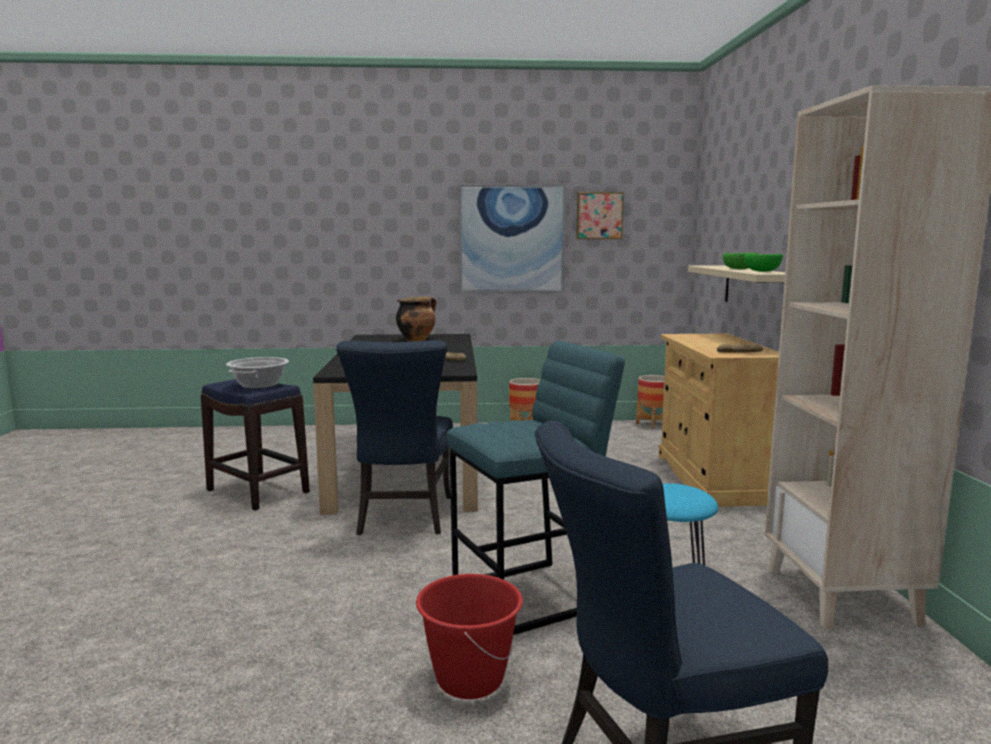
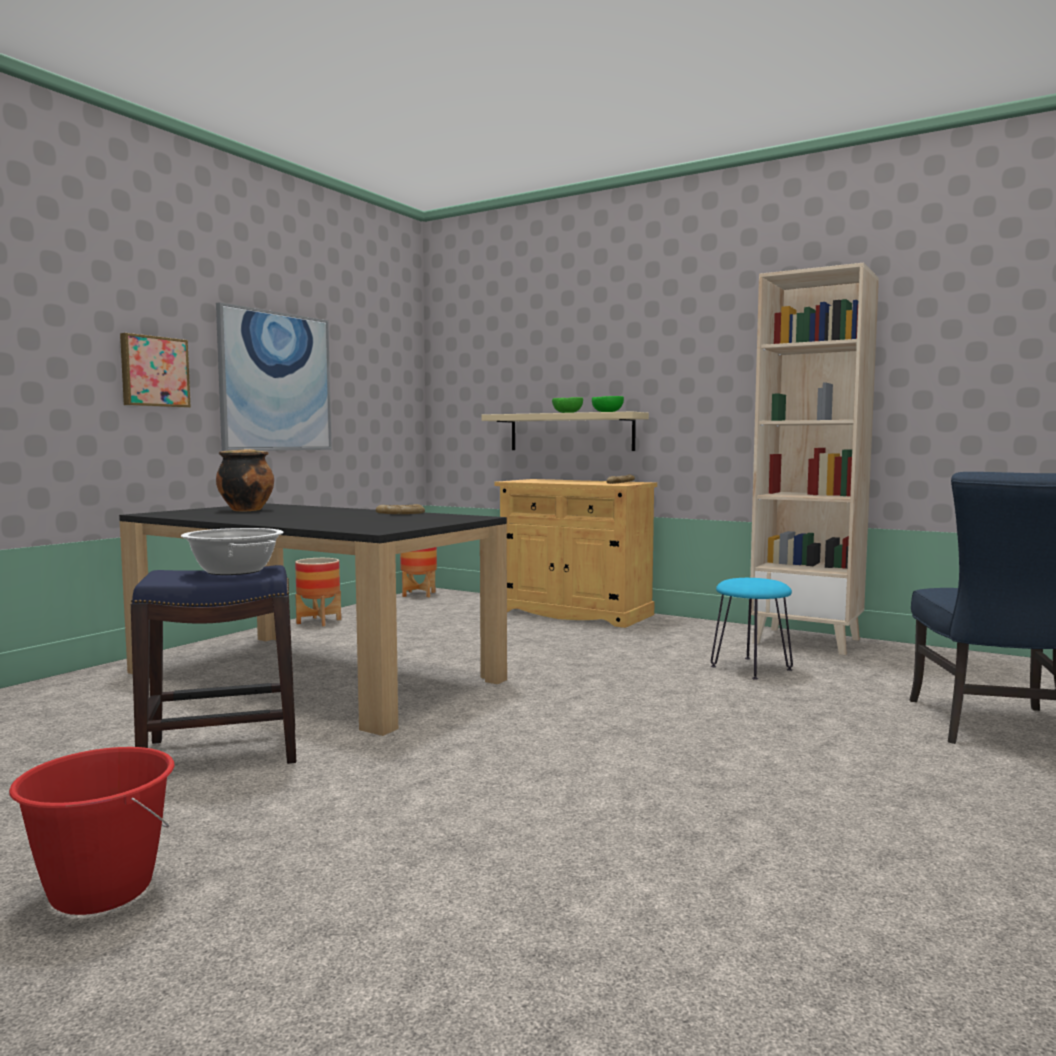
camera: 55 degrees left, 5 degrees down
blue chair [336,340,453,535] -> none
red bucket [416,574,523,699] -> red bucket moved to [9,747,174,915]
turquoise stool [447,340,625,635] -> none
picture [576,192,624,239] -> picture moved to [120,333,191,408]

